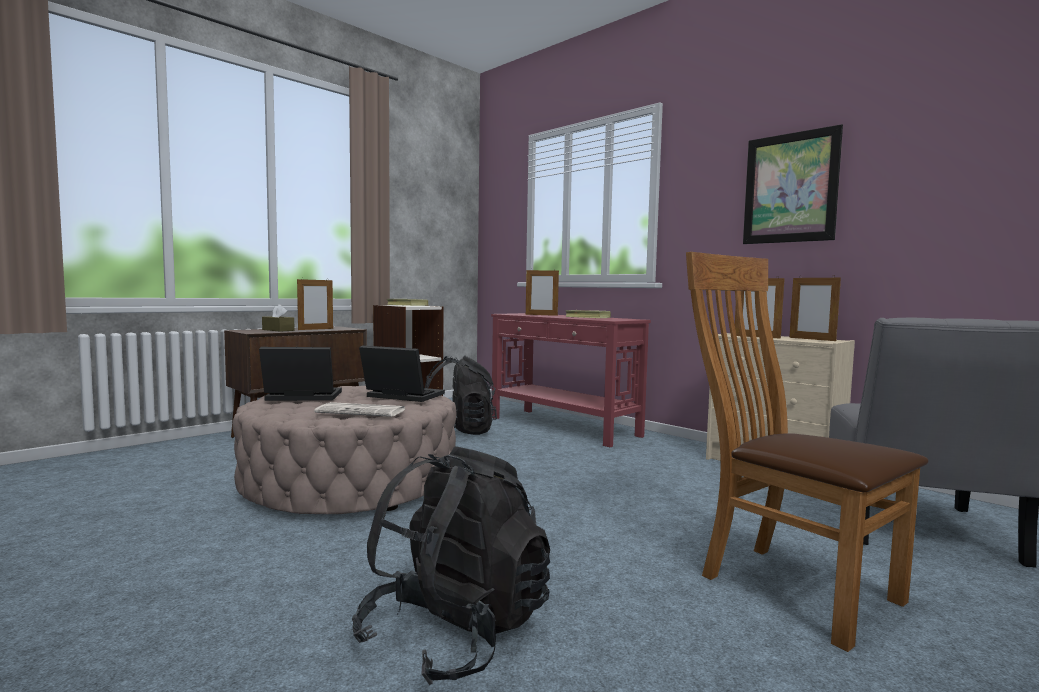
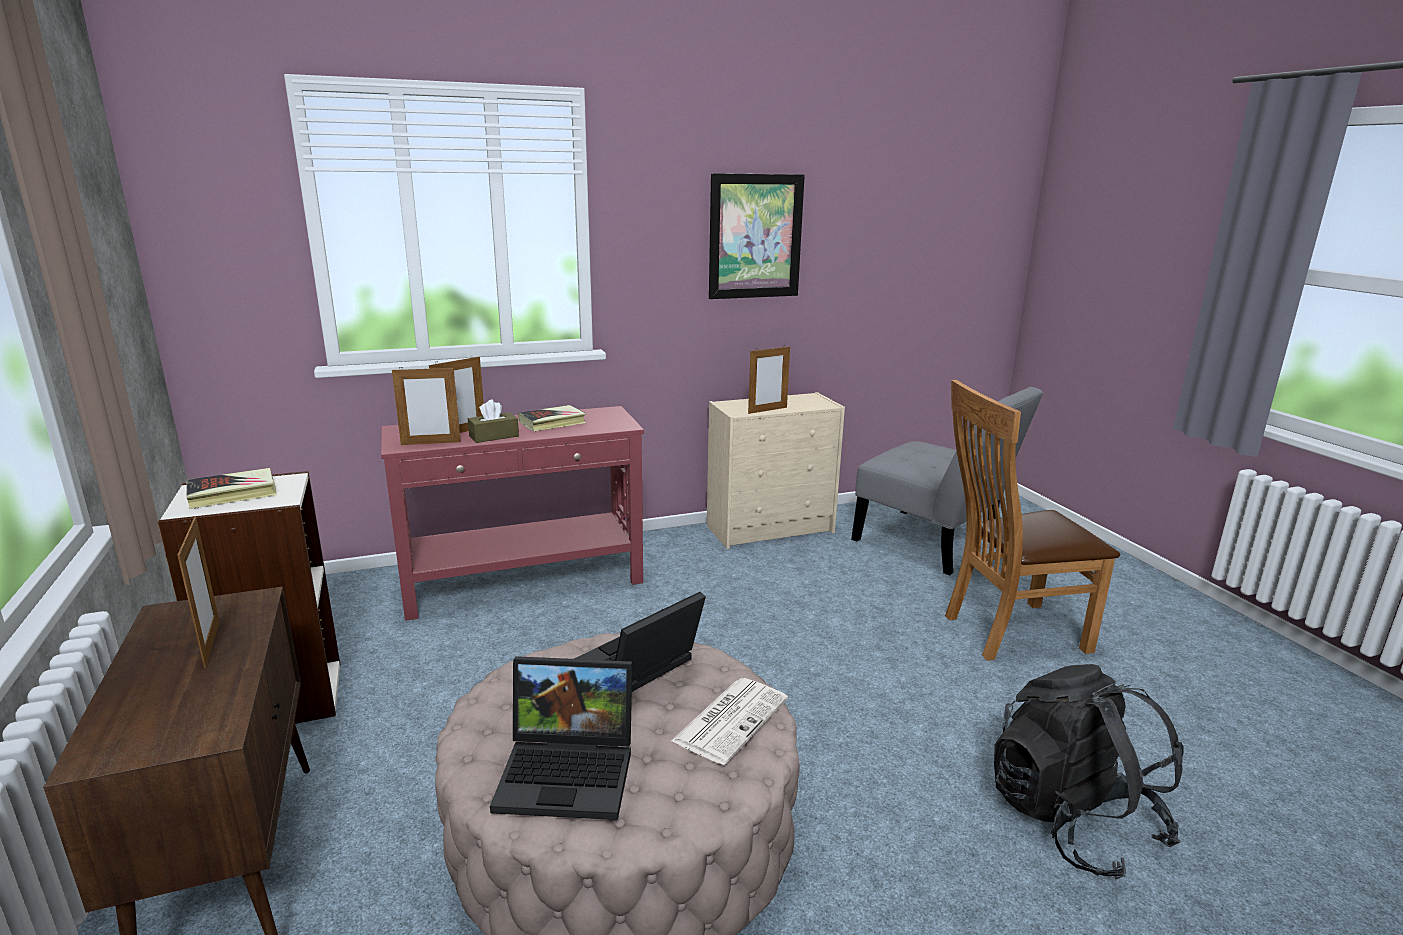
camera: 65 degrees left, 15 degrees up
laptop [259,347,342,401] -> laptop turned 105 degrees counterclockwise [490,656,632,820]
brown tissue box [262,304,294,332] -> brown tissue box moved to [468,400,519,443]
black backpack [425,356,497,435] -> none
picture frame [789,275,841,341] -> picture frame moved to [392,365,461,445]

